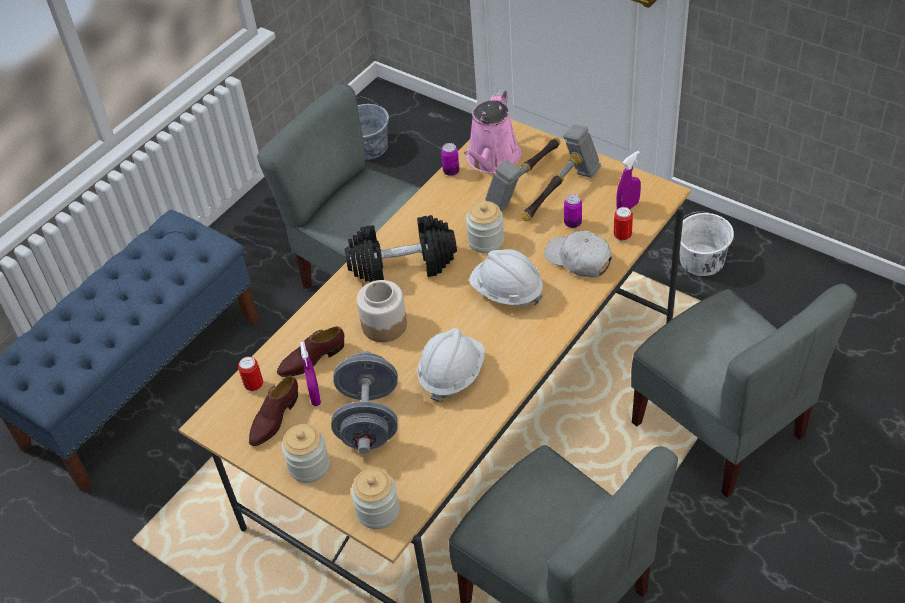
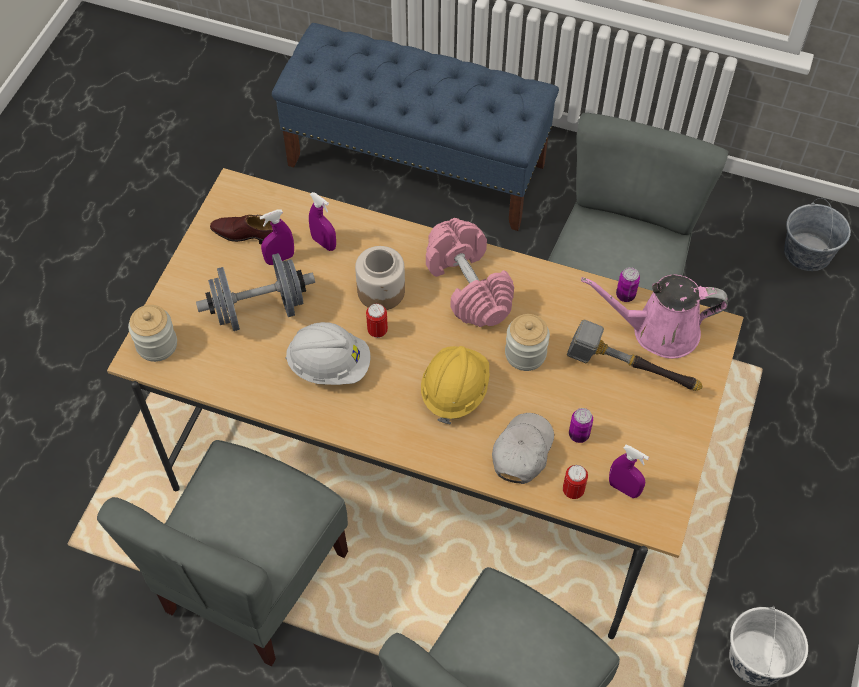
camera: 70 degrees right, 10 degrees up
can [238,356,263,392] -> can moved to [366,303,388,338]
brown shoe [277,326,344,377] -> purple spray bottle [309,192,336,251]
jar [281,424,330,483] -> none
black dumbbell [345,215,457,282] -> pink dumbbell [426,218,514,327]
white hard hat [469,249,543,306] -> yellow hard hat [421,346,489,425]
hammer [521,124,601,221] -> none

